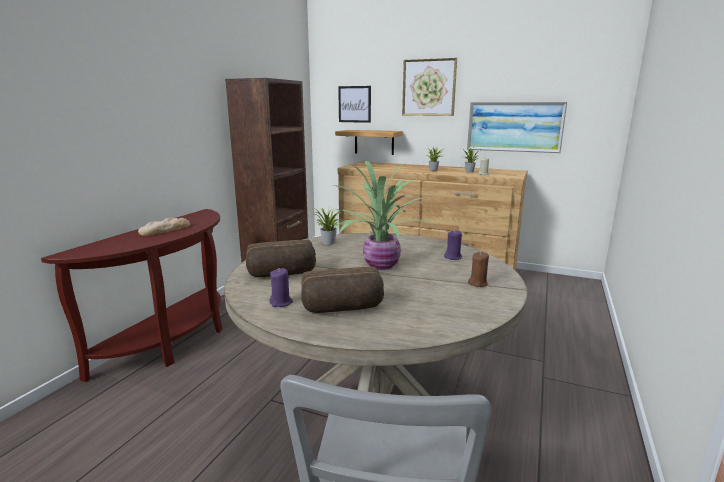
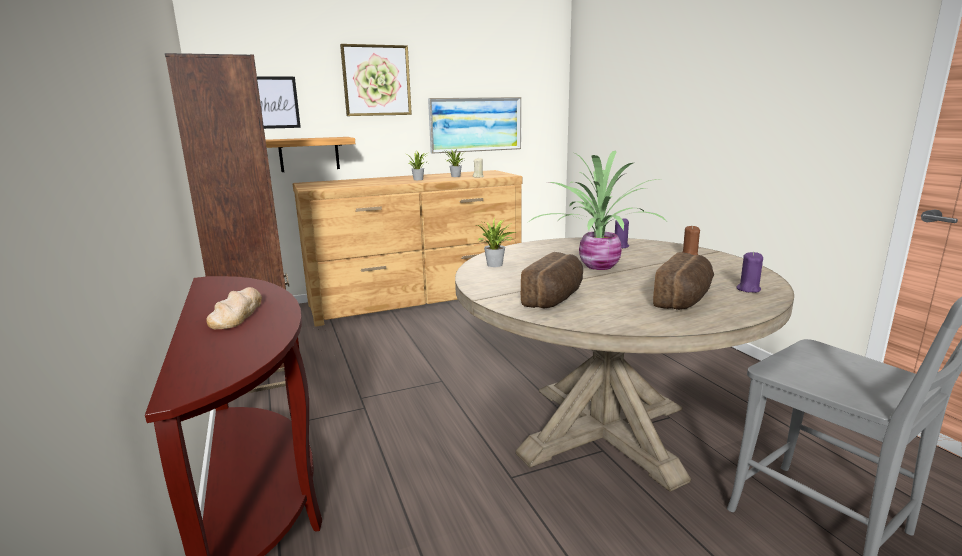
camera: 45 degrees left, 0 degrees up
purple candle [269,268,293,307] -> purple candle moved to [736,252,763,293]

